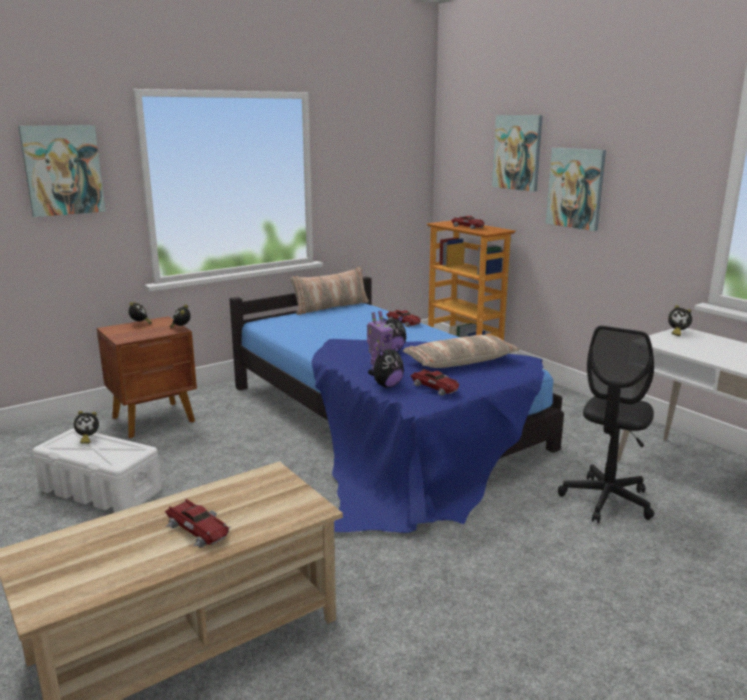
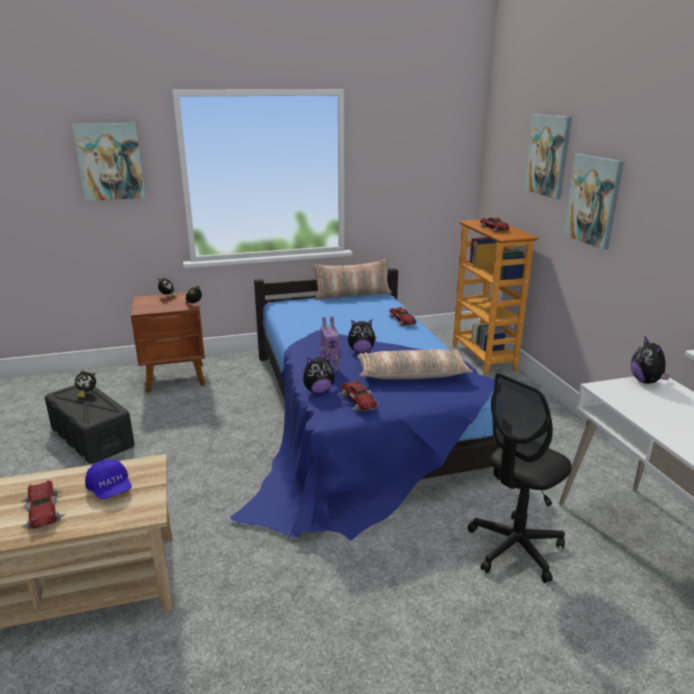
camera: 20 degrees right, 5 degrees up
white storage box [33,428,162,513] -> black storage box [45,385,135,464]
alarm clock [668,305,692,336] -> plush toy [631,337,670,384]
none -> blue cap [85,459,132,499]

